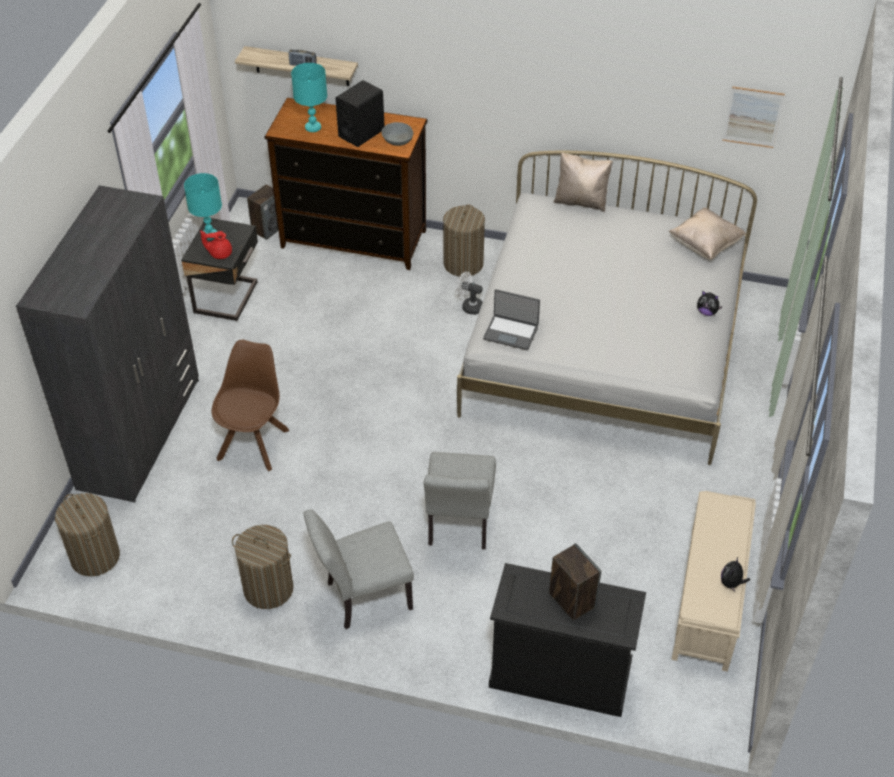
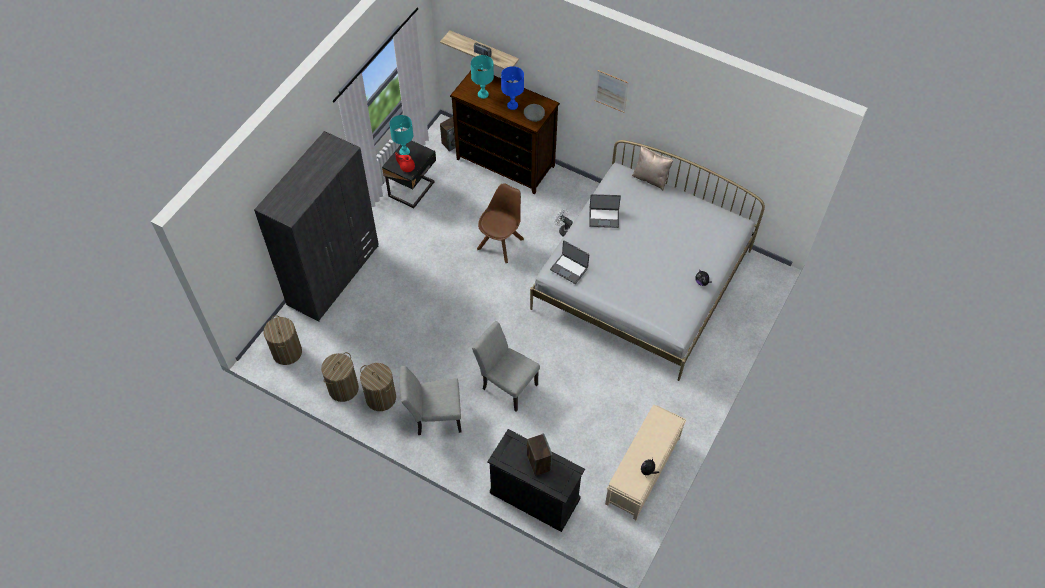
camera: 15 degrees right, 10 degrees up
brown chair [212,340,289,472] -> brown chair moved to [477,183,524,263]
black speaker [335,80,385,147] -> blue table lamp [501,66,524,110]
grey chair [424,452,496,549] -> grey chair turned 105 degrees clockwise [472,321,540,412]
laundry basket [443,205,485,277] -> laundry basket moved to [321,352,359,402]
beige pillow [669,207,746,260] -> none
picture [722,86,785,148] -> picture moved to [595,70,629,113]
none -> laptop [589,194,621,228]

